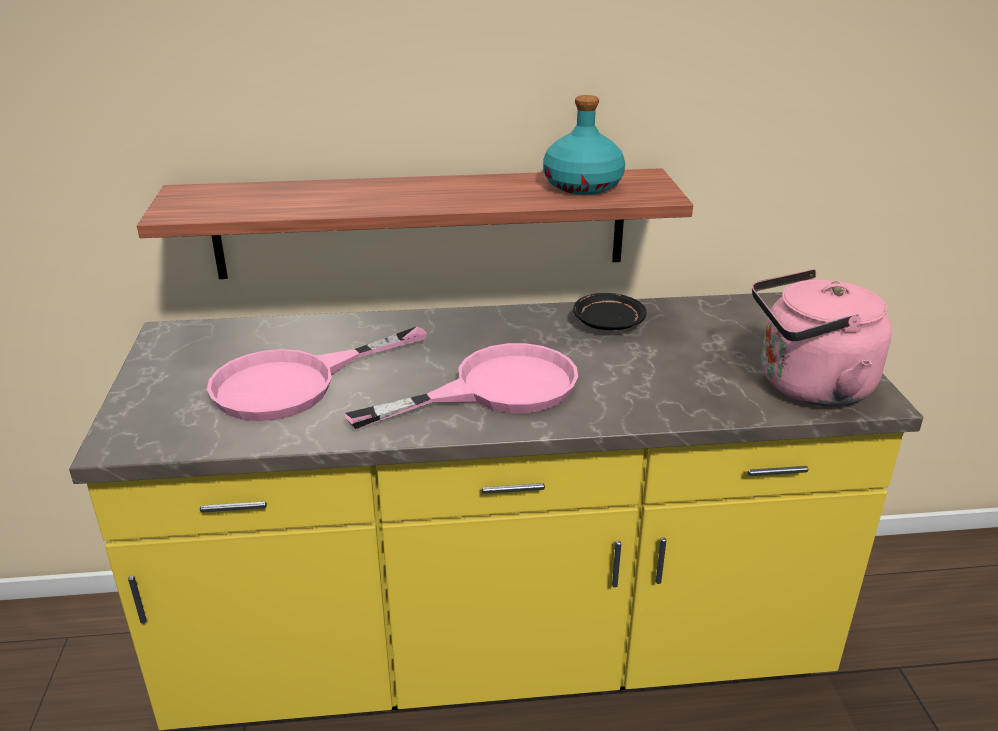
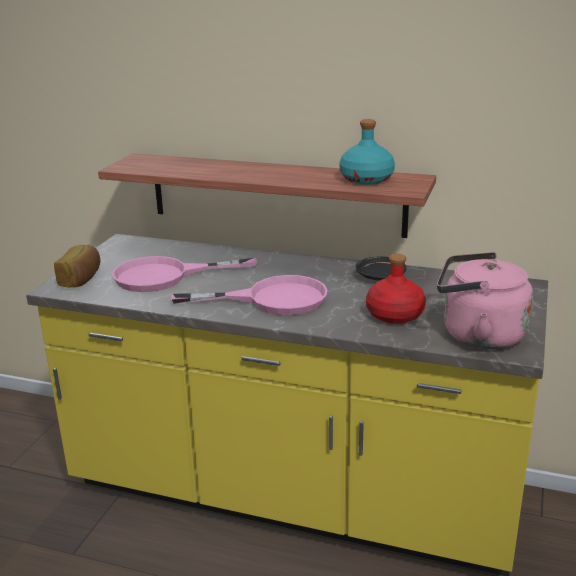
camera: 25 degrees right, 5 degrees down
none -> bread [54,245,100,288]
none -> red bottle [366,254,426,324]

